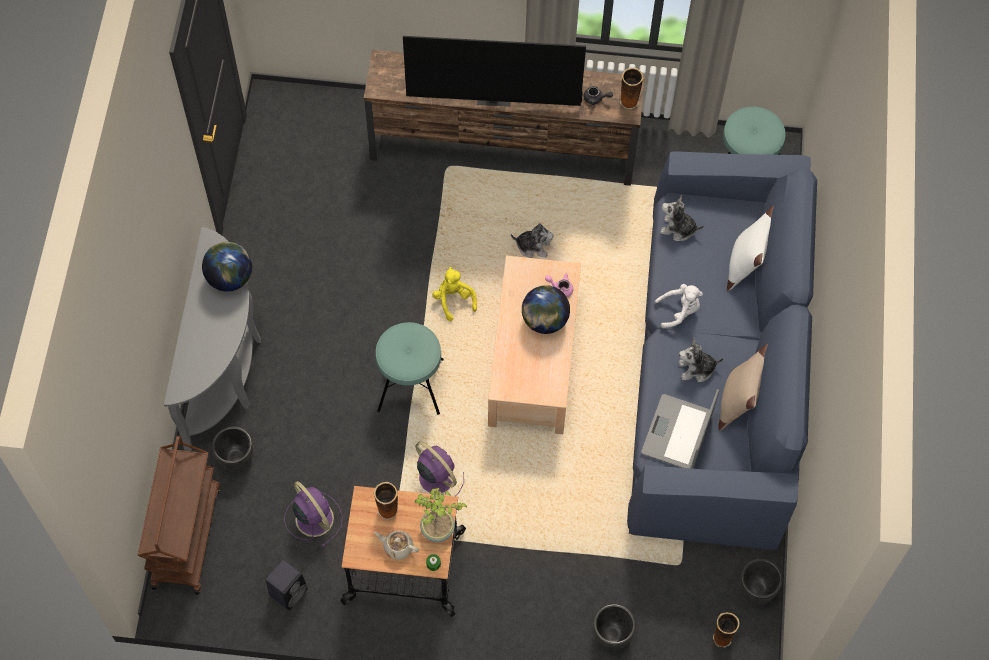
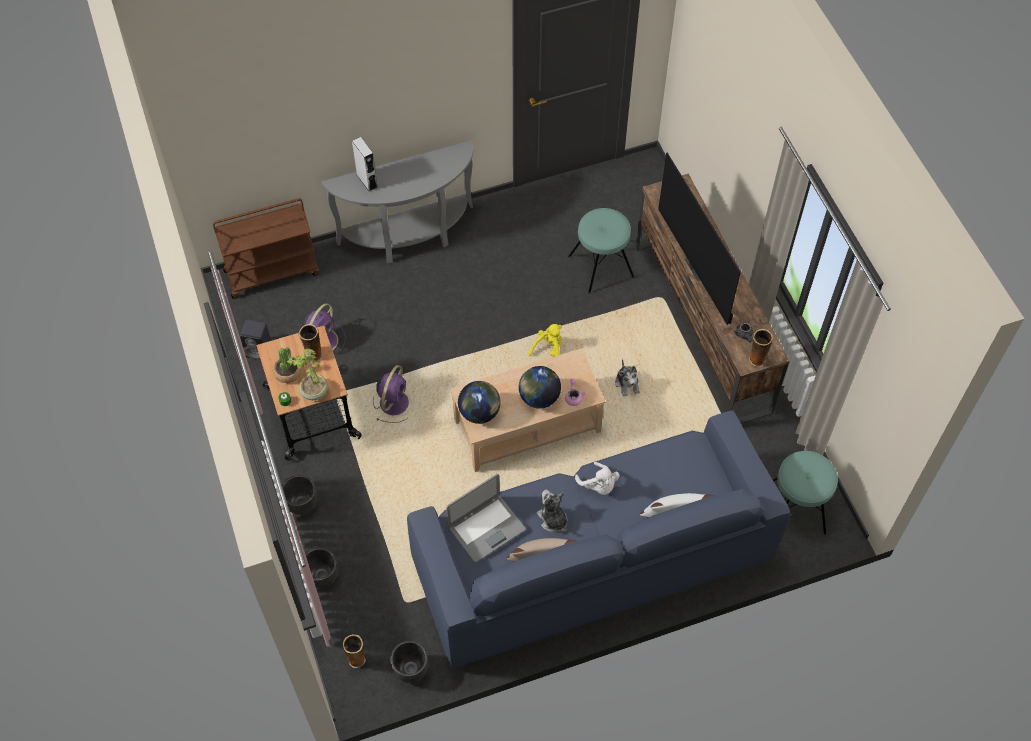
camera: 65 degrees right, 5 degrees down
globe [202,242,252,292] -> globe moved to [458,381,501,424]
black planter [212,427,253,472] -> black planter moved to [282,475,317,515]
beige teapot [374,530,419,560] -> potted plant [273,347,302,383]
turquoise stool [376,322,444,415] -> turquoise stool moved to [568,208,634,293]
laptop [641,389,719,469] -> laptop turned 150 degrees clockwise [446,474,525,562]
plush toy [660,195,704,241] -> none
none -> grey speaker [352,137,378,192]

